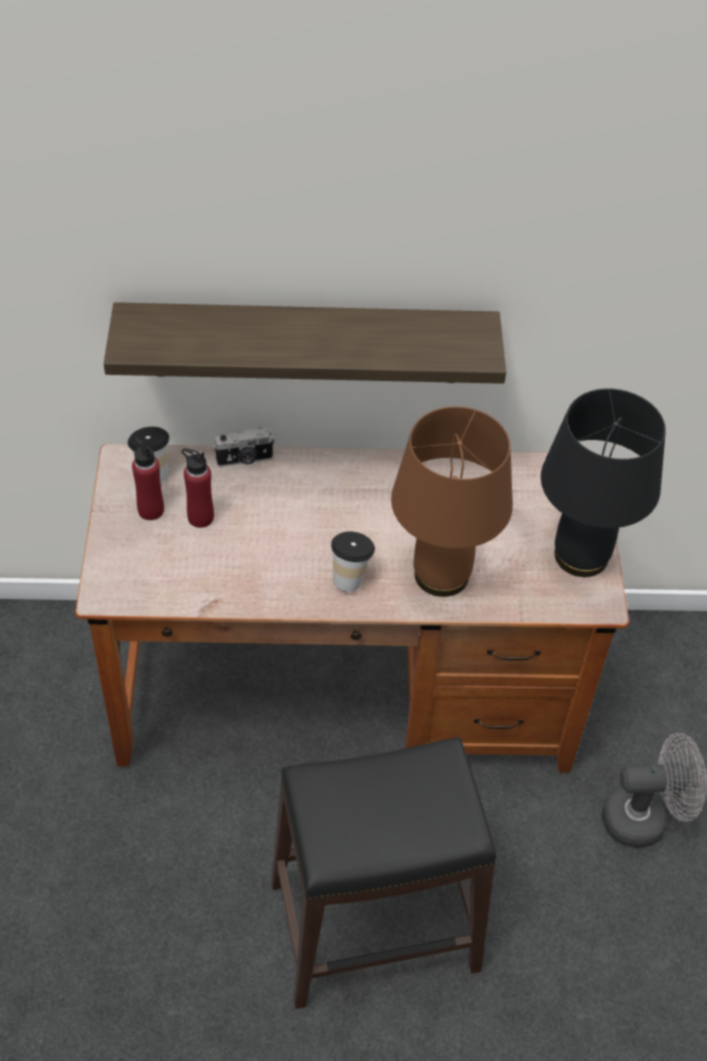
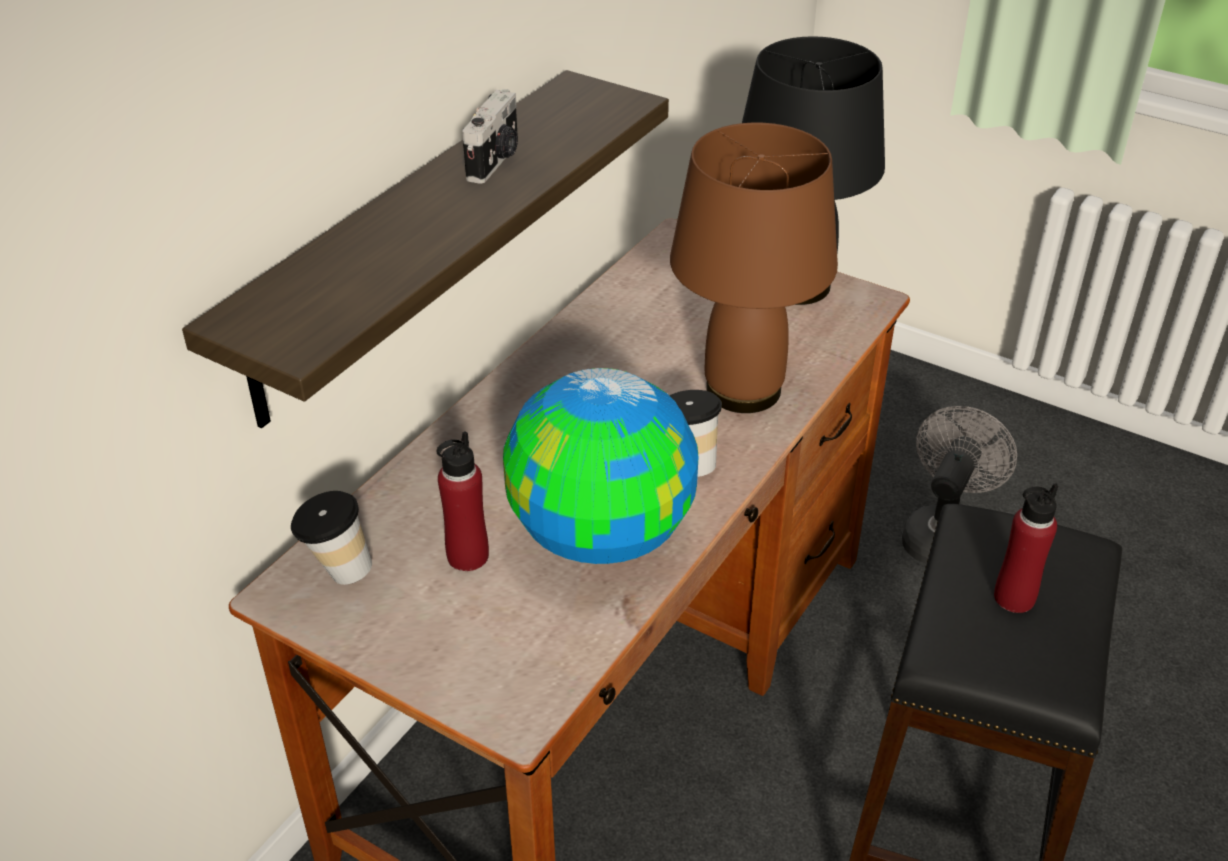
camera: 55 degrees left, 10 degrees down
red bottle [132,437,164,520] -> red bottle moved to [994,483,1058,613]
camera [213,427,275,467] -> camera moved to [462,89,518,184]
none -> globe [503,368,699,564]

